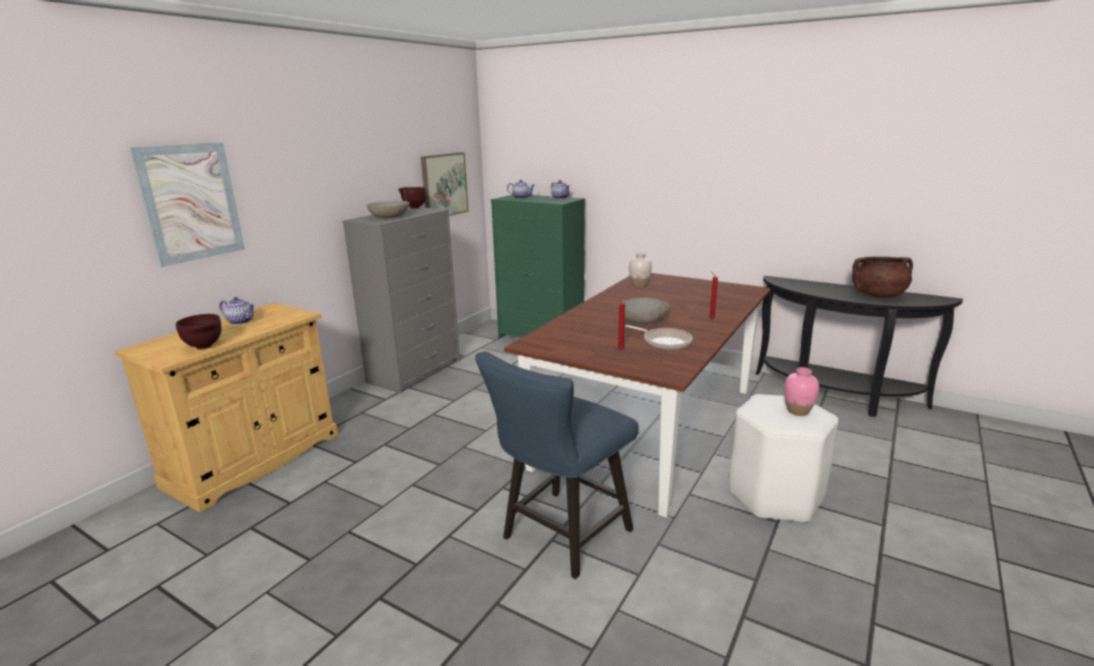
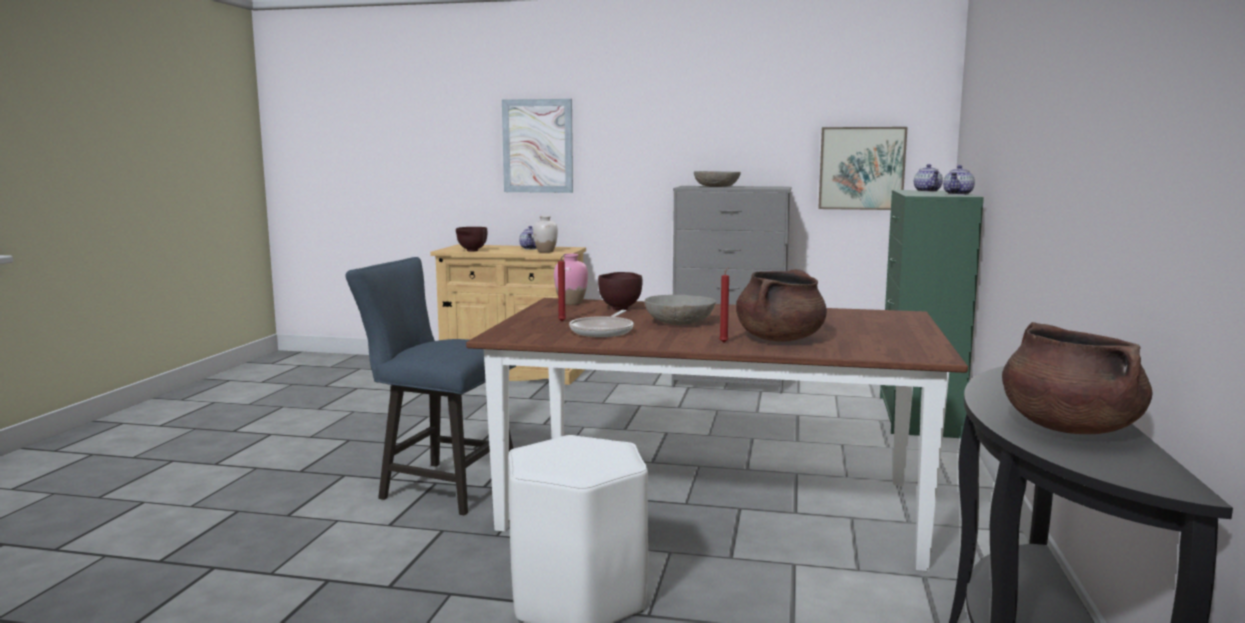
camera: 70 degrees right, 10 degrees down
brown bowl [399,187,427,209] -> brown bowl moved to [598,272,643,310]
white vase [629,253,652,287] -> white vase moved to [533,216,558,253]
pink vase [784,367,819,416] -> pink vase moved to [554,254,588,305]
none -> brown cooking pot [736,269,827,342]

